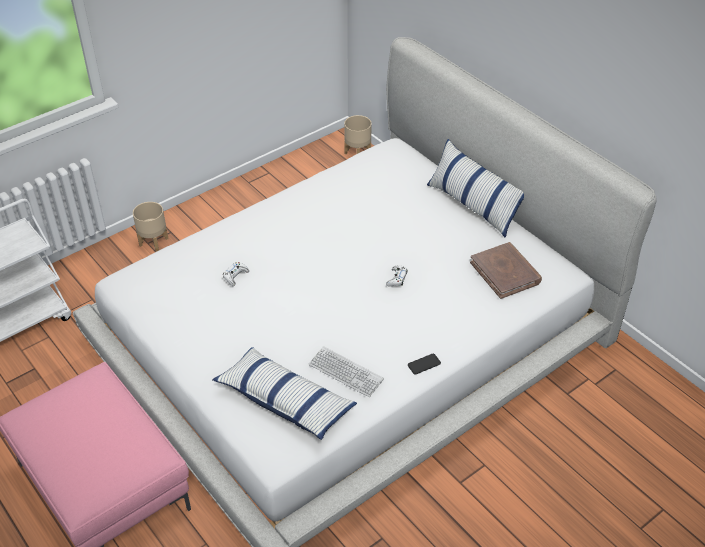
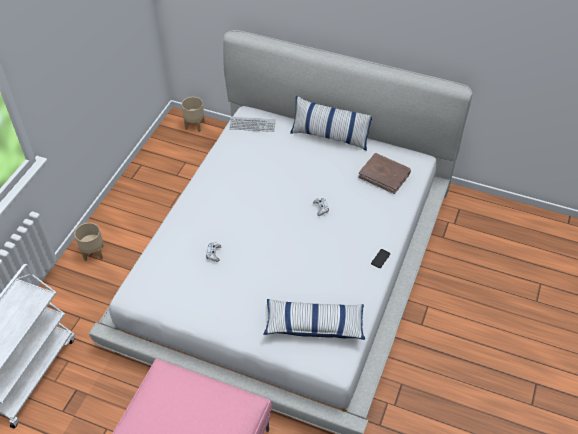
camera: 30 degrees left, 5 degrees up
keyboard [309,346,384,397] -> keyboard moved to [229,117,276,132]

